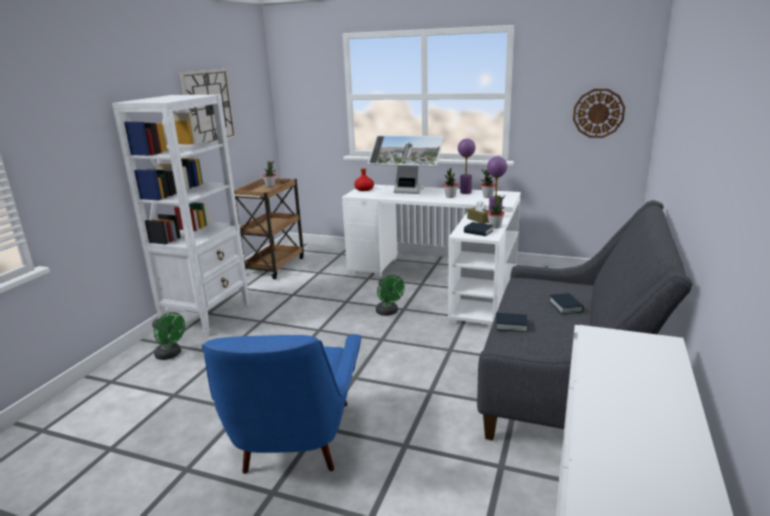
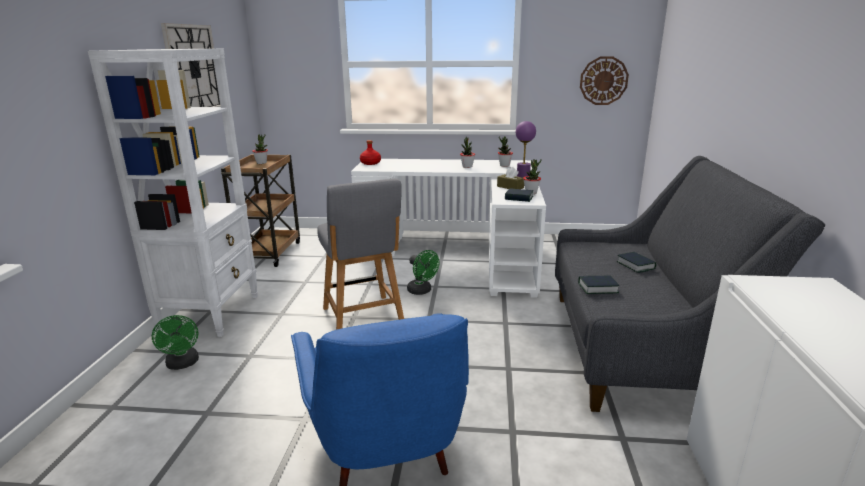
camera: 15 degrees left, 0 degrees up
green fan [152,312,185,360] -> green fan turned 45 degrees clockwise [152,315,199,370]
monitor [368,135,444,194] -> none
purple table lamp [458,139,476,194] -> none
none -> grey chair [317,179,404,330]

